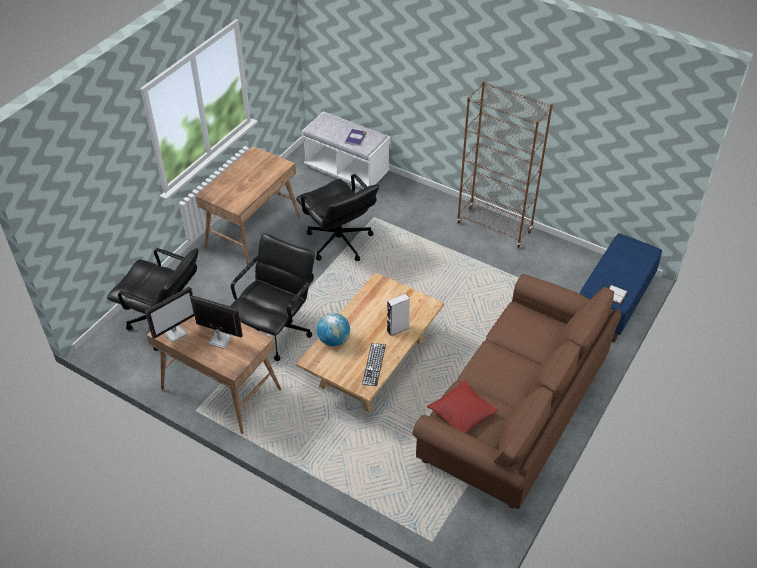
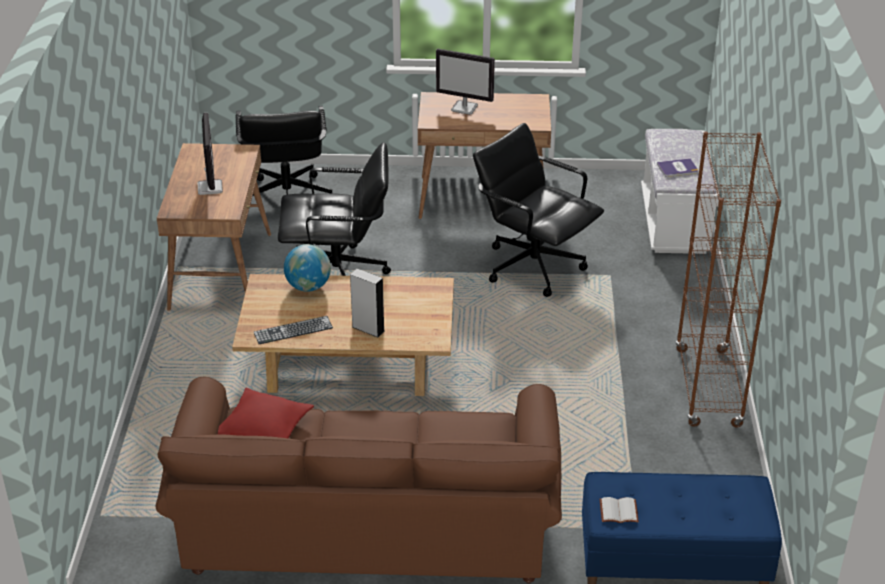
camera: 60 degrees right, 10 degrees down
monitor [145,286,194,342] -> monitor moved to [436,49,495,115]
black office chair [296,174,379,261] -> black office chair turned 105 degrees clockwise [473,123,604,297]

